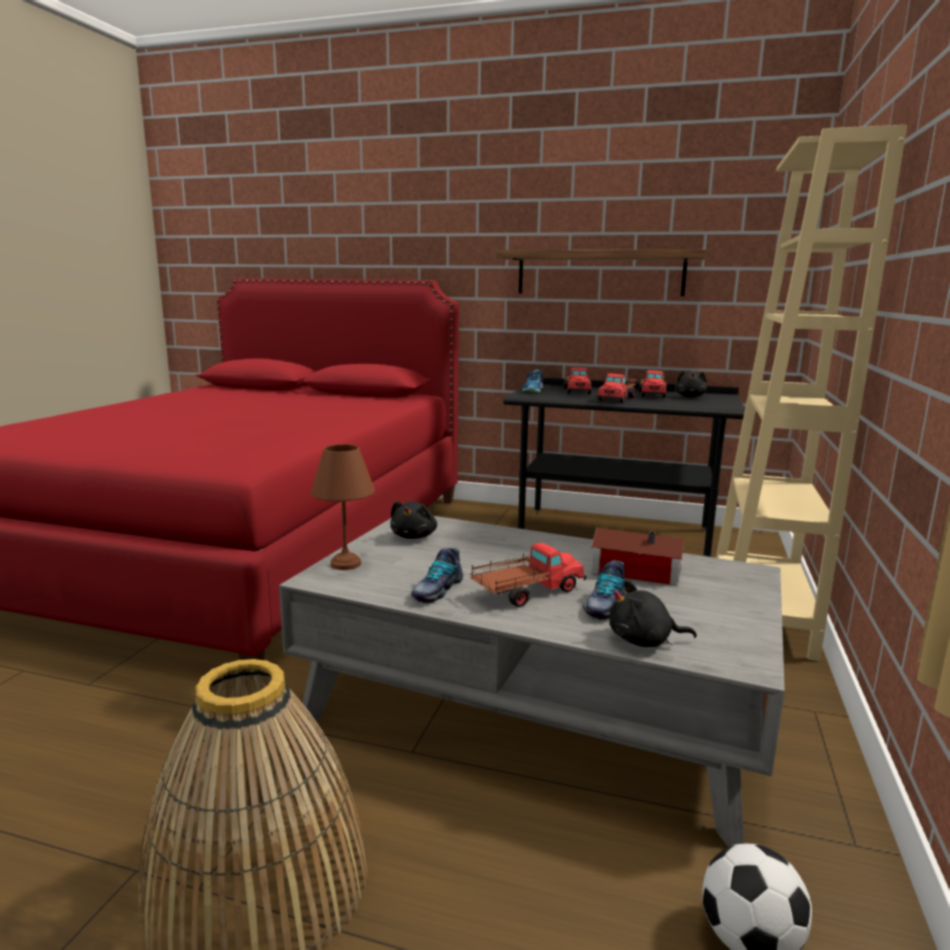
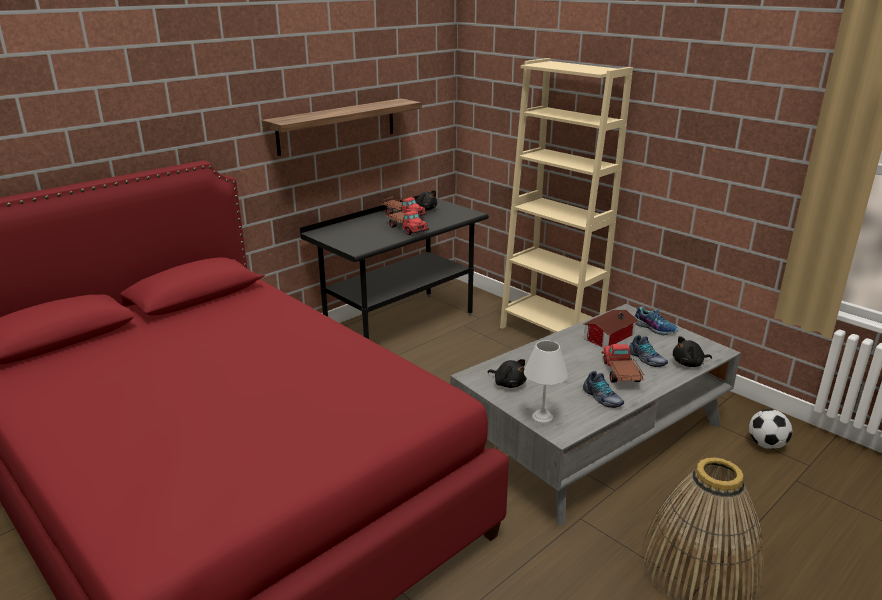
camera: 60 degrees left, 10 degrees up
brown table lamp [311,444,375,570] -> white table lamp [524,340,568,425]
shoe [522,370,544,393] -> shoe moved to [634,306,678,335]
toy truck [563,367,592,394] -> none
black plush toy [609,580,697,647] -> black plush toy turned 45 degrees clockwise [673,336,712,367]

